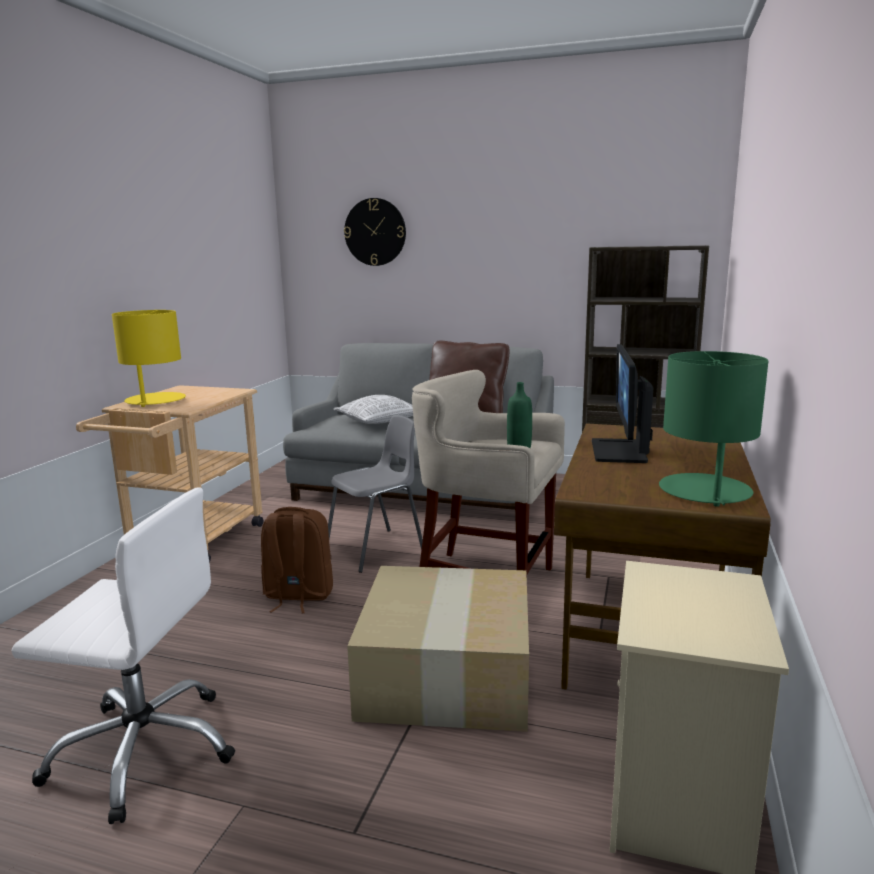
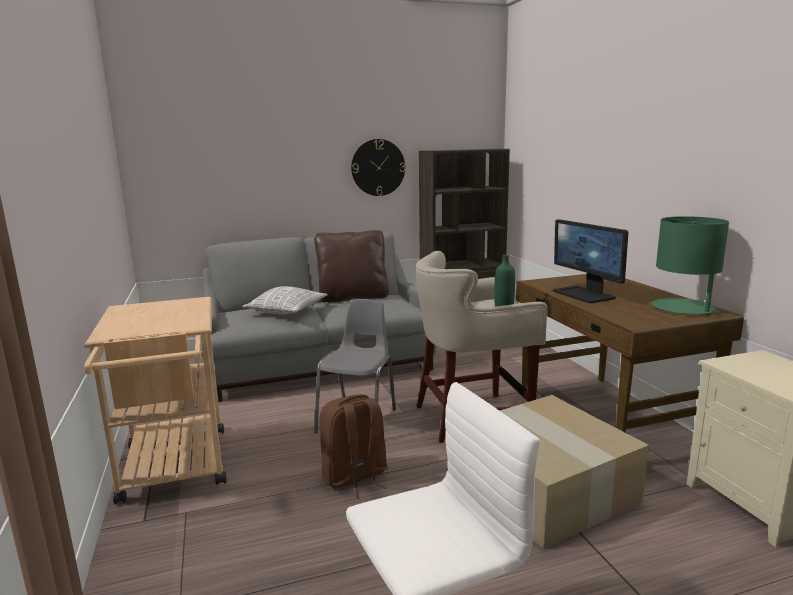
camera: 35 degrees left, 0 degrees up
yellow table lamp [112,310,186,407] -> none
wall clock [344,198,406,266] -> wall clock moved to [351,139,405,196]

